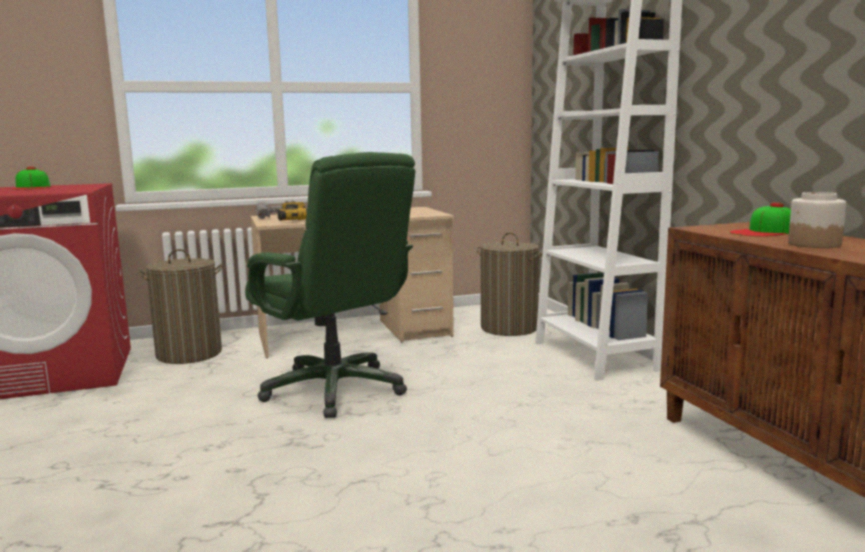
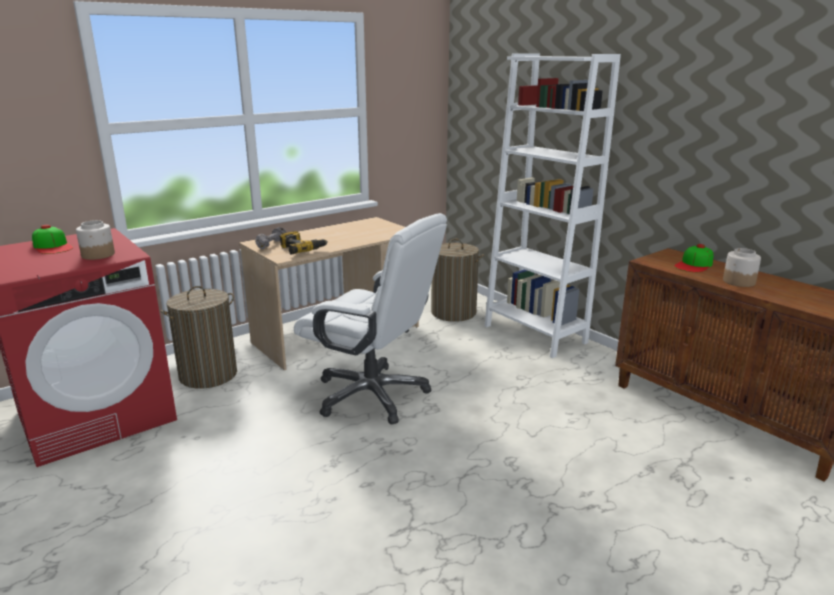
camera: 20 degrees left, 10 degrees up
green office chair [245,152,415,418] -> white office chair [294,213,447,424]
none -> jar [76,220,115,260]

